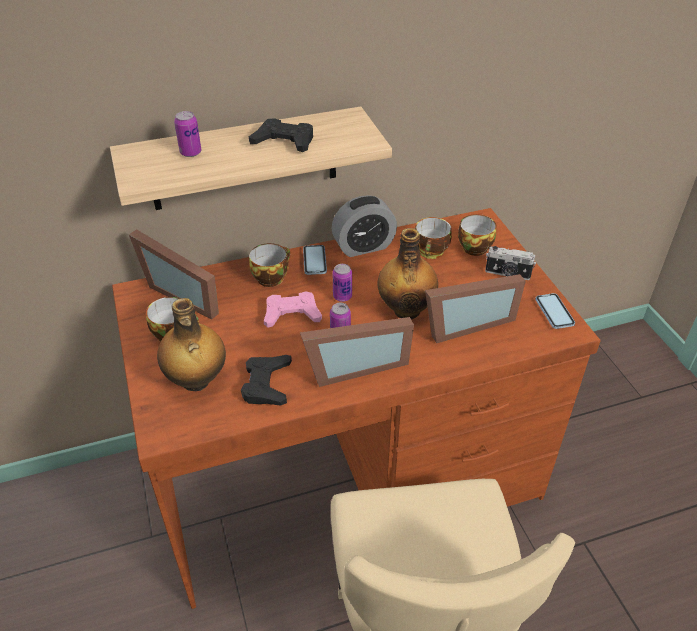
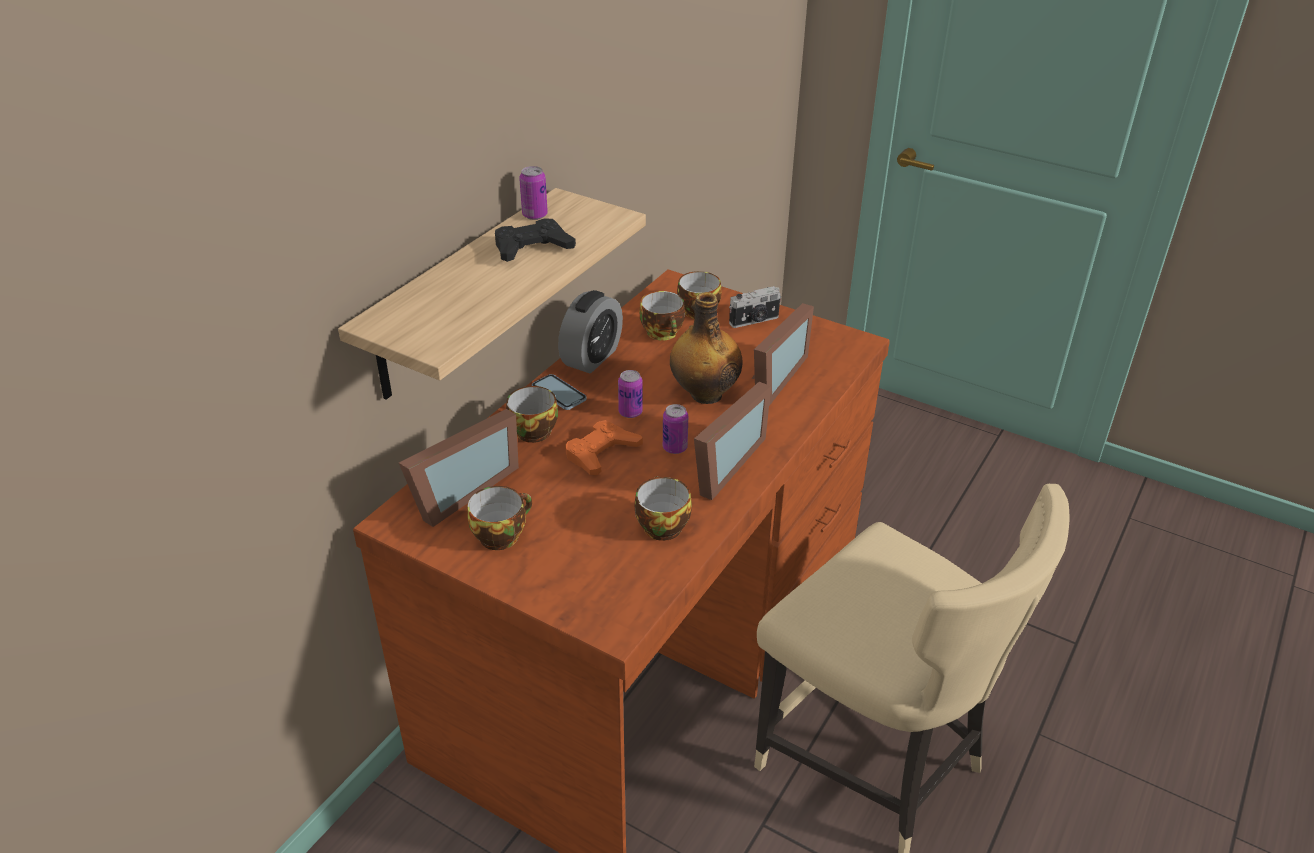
camera: 40 degrees left, 5 degrees down
picture frame [129,229,219,320] -> picture frame turned 45 degrees counterclockwise [399,409,519,527]
bottle [157,298,226,391] -> none
can [174,111,201,157] -> can moved to [519,166,548,220]
black game controller [241,355,292,406] -> cup [635,476,692,541]
pink game controller [264,292,322,328] -> orange game controller [565,420,643,476]
phone [535,293,575,329] -> none

